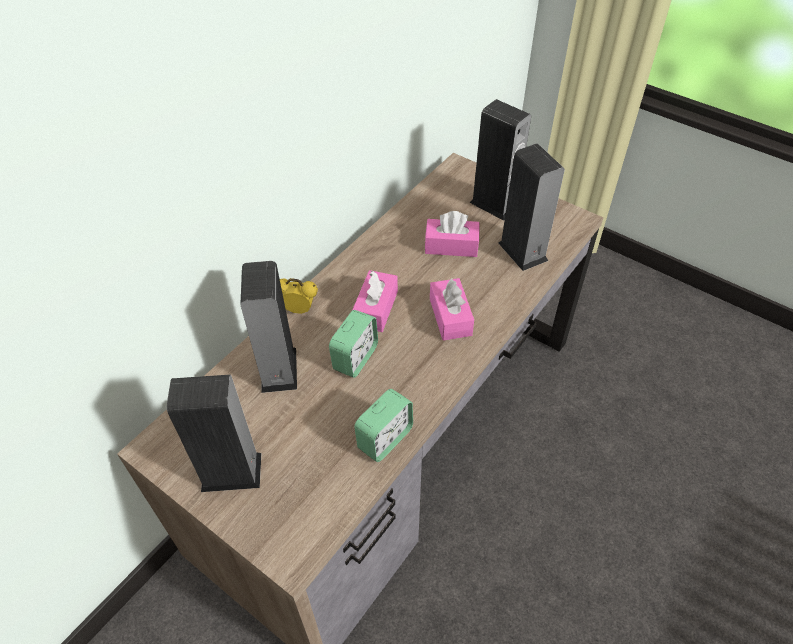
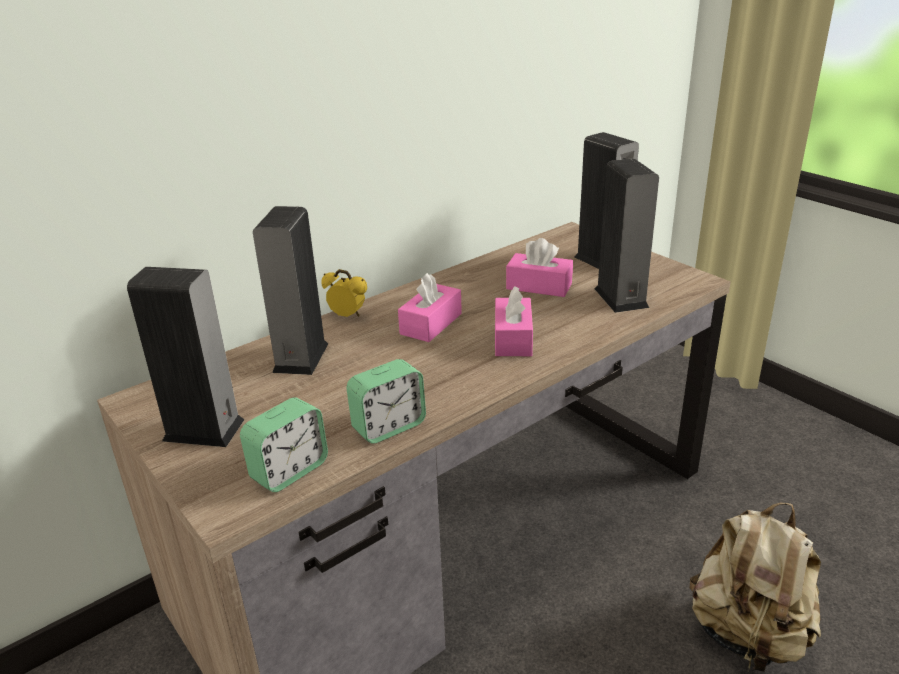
camera: 15 degrees right, 20 degrees down
alarm clock [329,310,378,378] -> alarm clock moved to [240,397,328,492]
none -> beige backpack [690,502,821,672]

